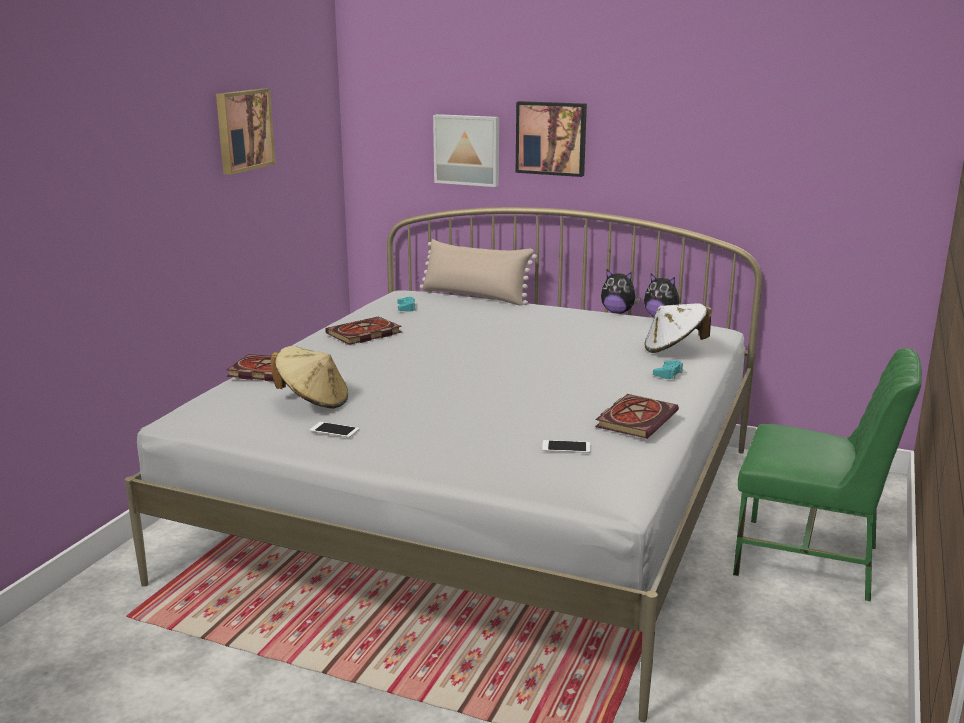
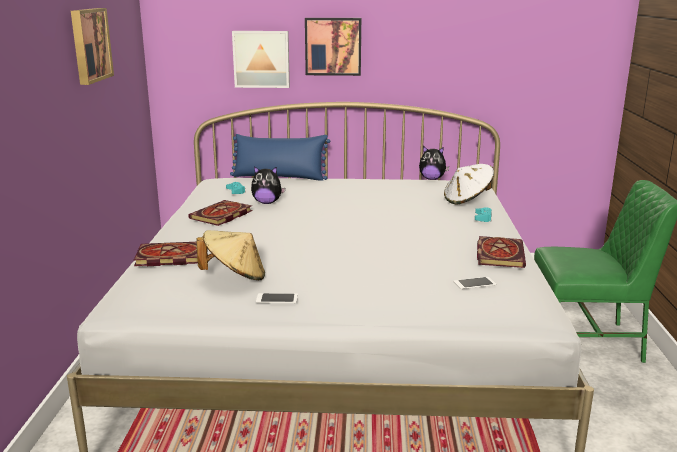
camera: 20 degrees left, 0 degrees up
beige pillow [420,239,537,306] -> blue pillow [230,134,330,181]
plush toy [601,270,641,314] -> plush toy moved to [251,166,285,204]

